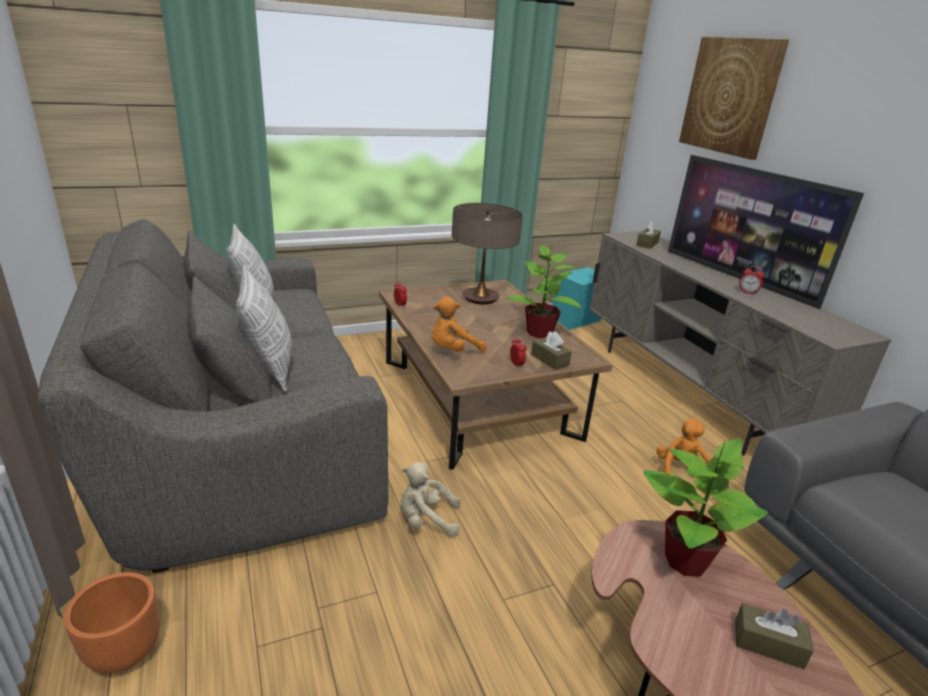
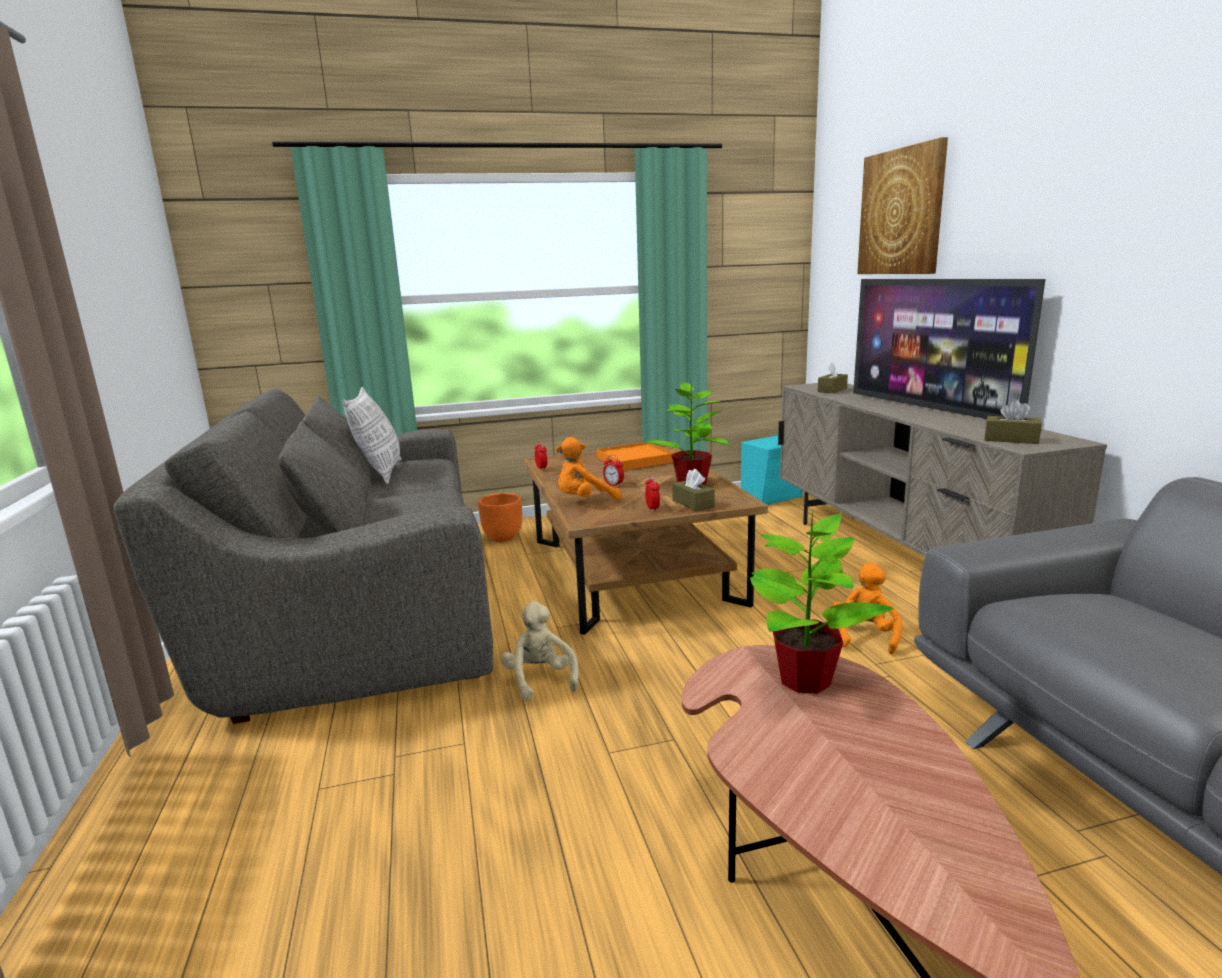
camera: 10 degrees right, 10 degrees down
orange planter [64,572,160,673] -> orange planter moved to [478,493,522,542]
pillow [236,265,292,392] -> none
beige plush toy [401,462,460,536] -> beige plush toy turned 60 degrees clockwise [501,601,579,701]
table lamp [452,203,523,305] -> orange tray [597,442,674,470]
brown tissue box [735,603,814,669] -> brown tissue box moved to [985,400,1042,444]
alarm clock [739,266,765,295] -> alarm clock moved to [603,455,624,486]

